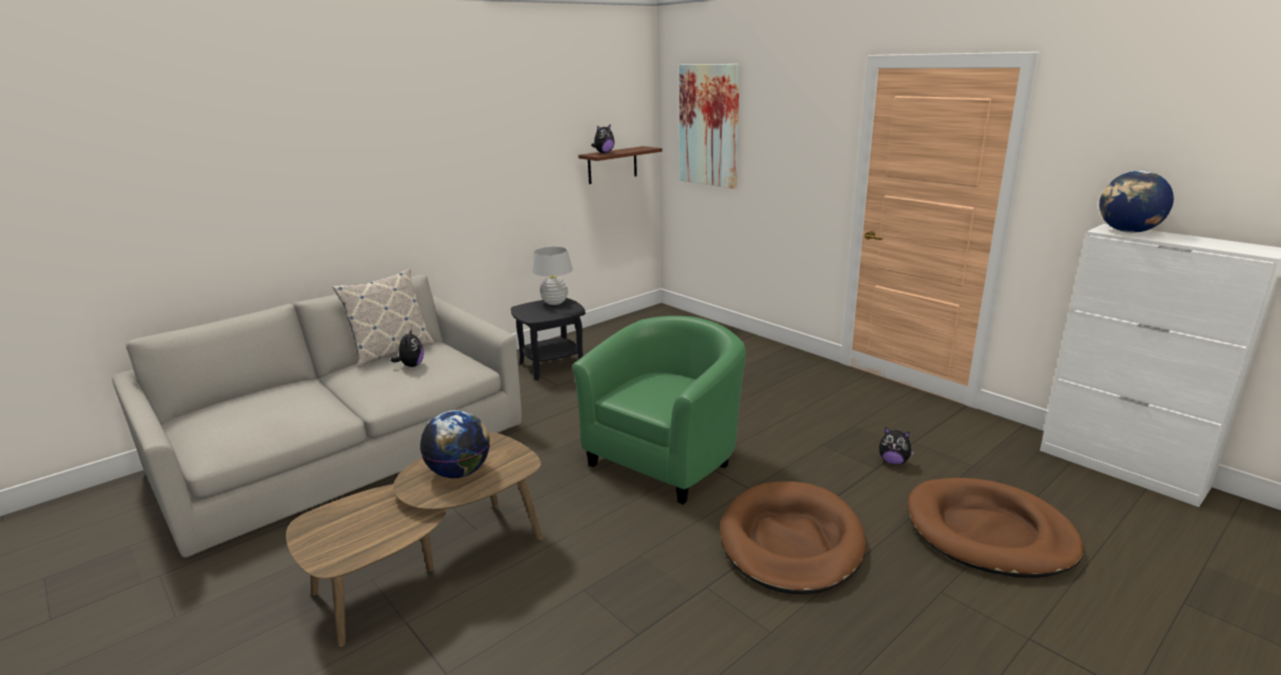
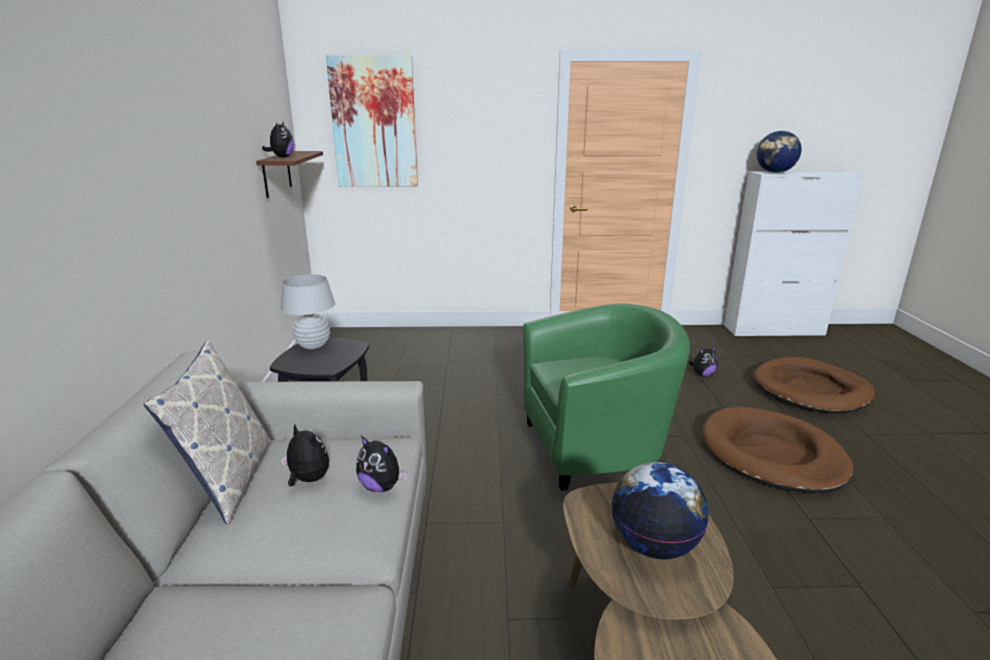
camera: 50 degrees left, 0 degrees up
green armchair [573,316,746,505] -> green armchair turned 90 degrees clockwise [523,304,690,491]
none -> plush toy [356,436,408,492]

